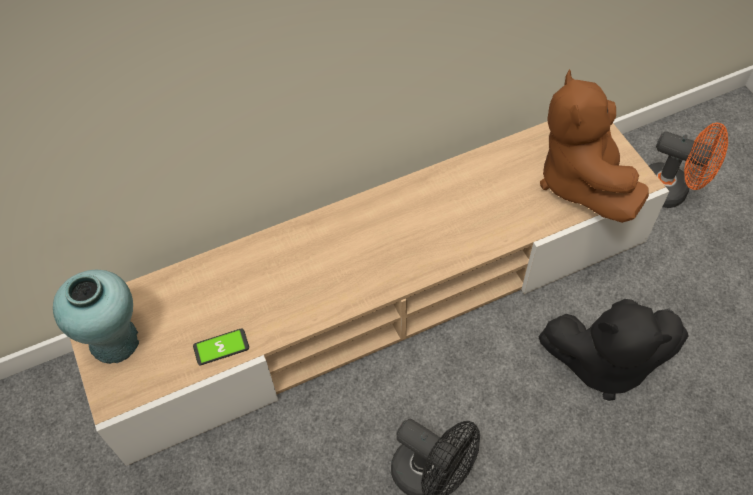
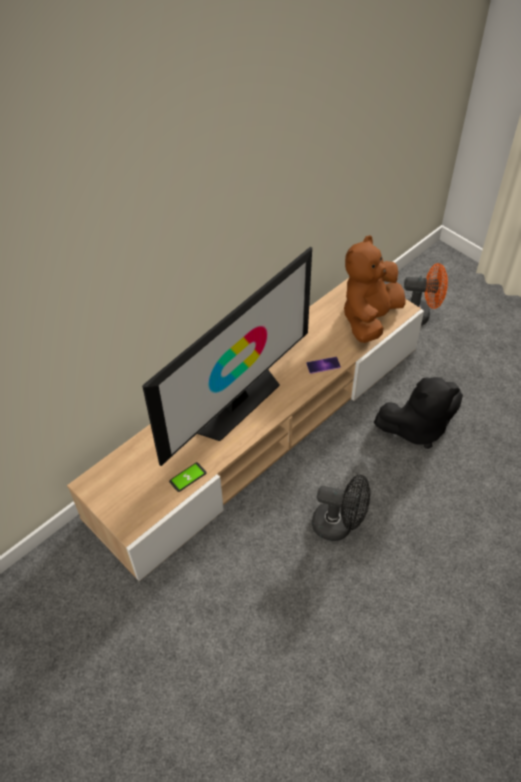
camera: 20 degrees left, 5 degrees down
turquoise vase [53,269,139,364] -> none
brown plush toy [540,69,649,223] -> brown plush toy turned 60 degrees clockwise [344,235,406,343]
none -> television [142,247,312,466]
none -> phone [306,357,341,374]

